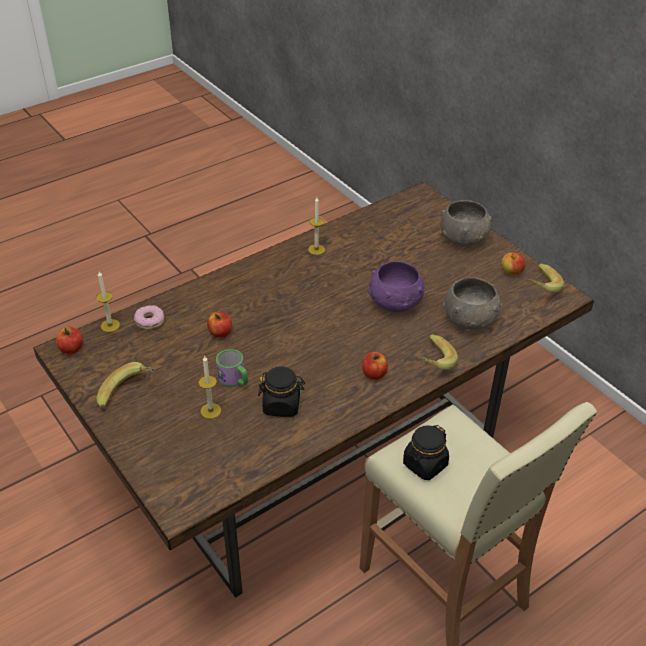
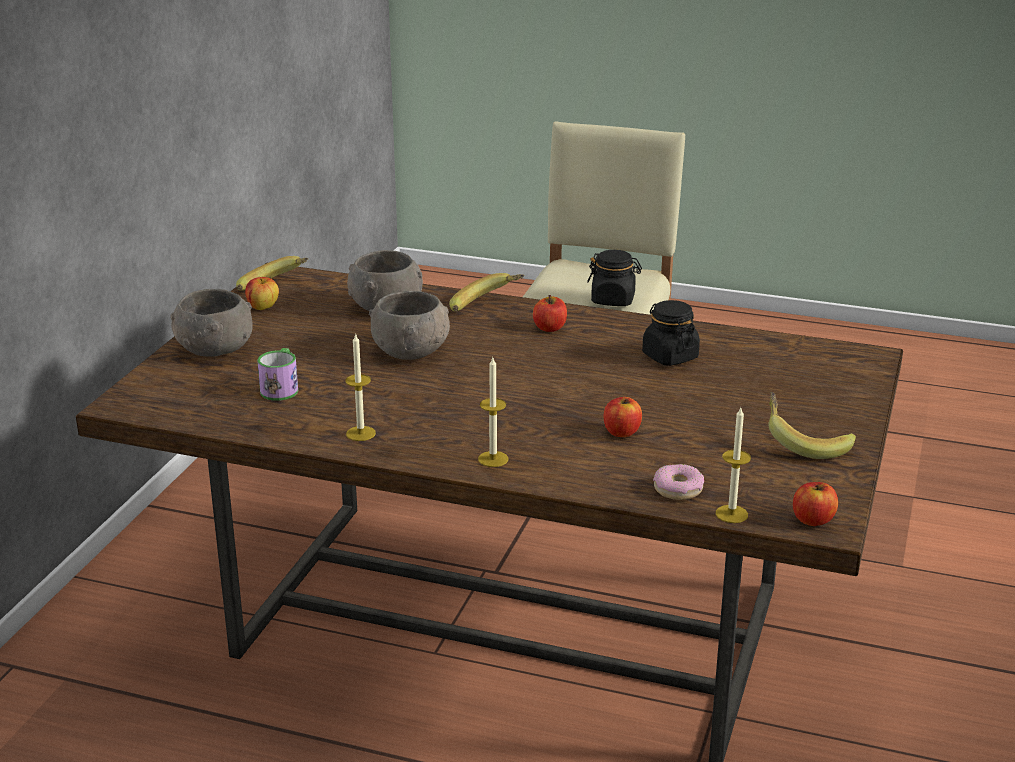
camera: 125 degrees left, 15 degrees down
candle [198,355,221,419] -> candle moved to [478,358,508,467]
mug [216,349,248,387] -> mug moved to [257,348,298,401]
purple bowl [368,261,425,312] -> grey bowl [369,291,450,360]

